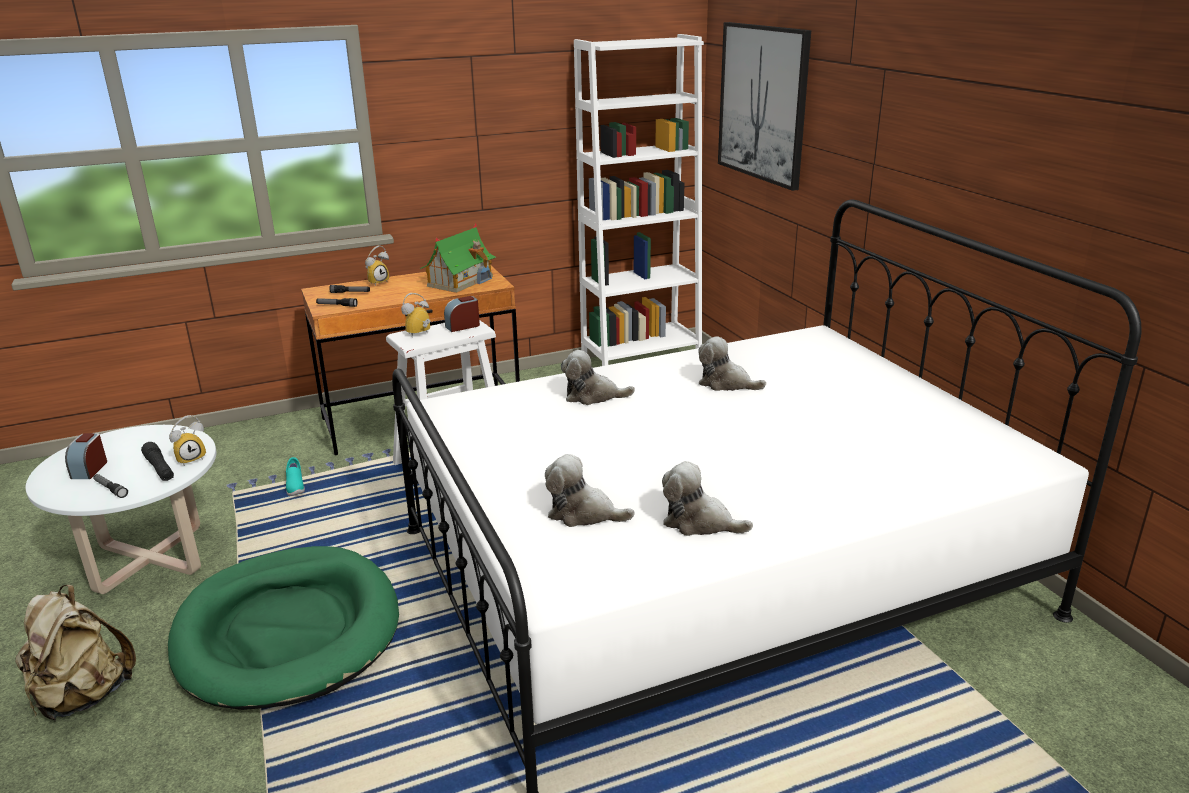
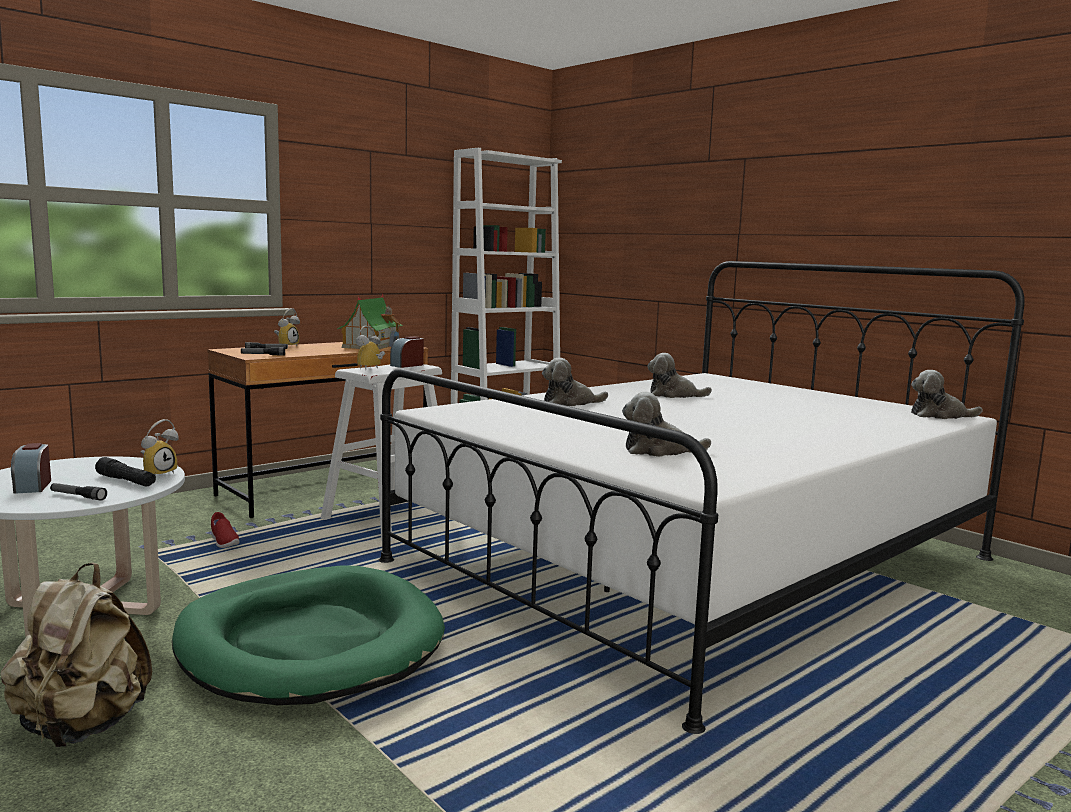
camera: 20 degrees left, 15 degrees down
turquoise shoe [286,457,305,496] -> red shoe [211,512,240,548]
plush toy [662,461,753,536] -> plush toy moved to [911,370,983,419]
picture [718,22,811,191] -> none

